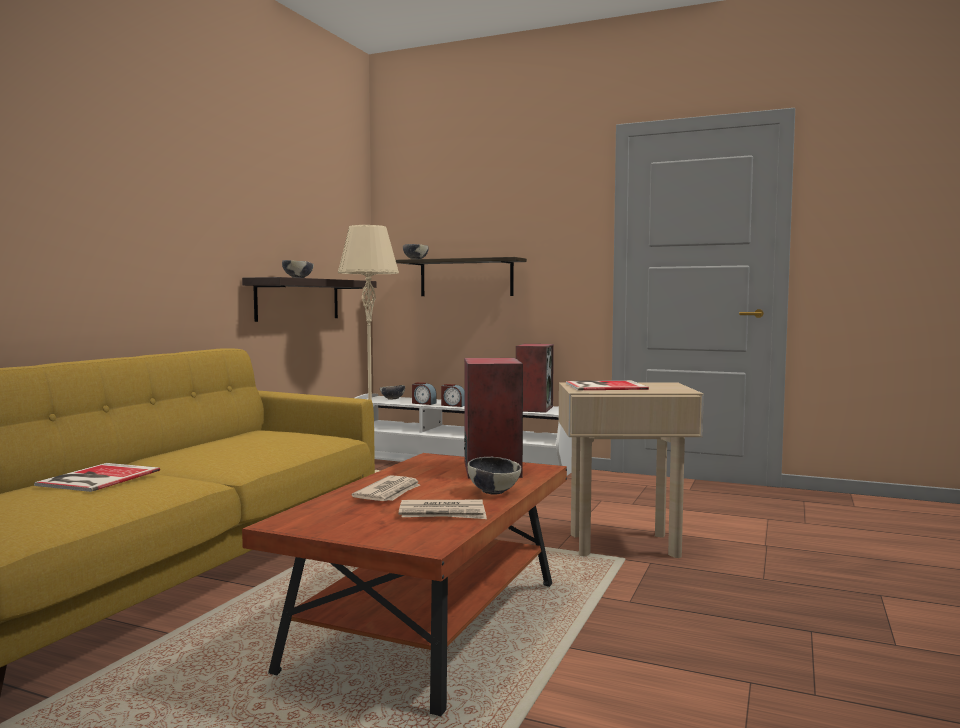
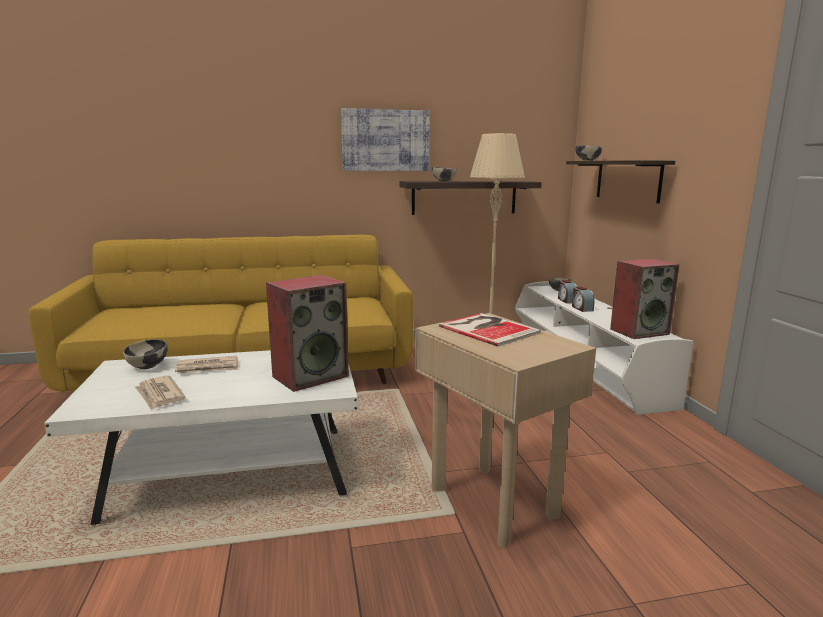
camera: 55 degrees right, 10 degrees up
book [34,463,160,492] -> none
brown coffee table [242,453,567,716] -> white coffee table [44,350,358,525]
bowl [468,457,522,495] -> bowl moved to [123,339,168,369]
none -> picture [341,108,430,171]

